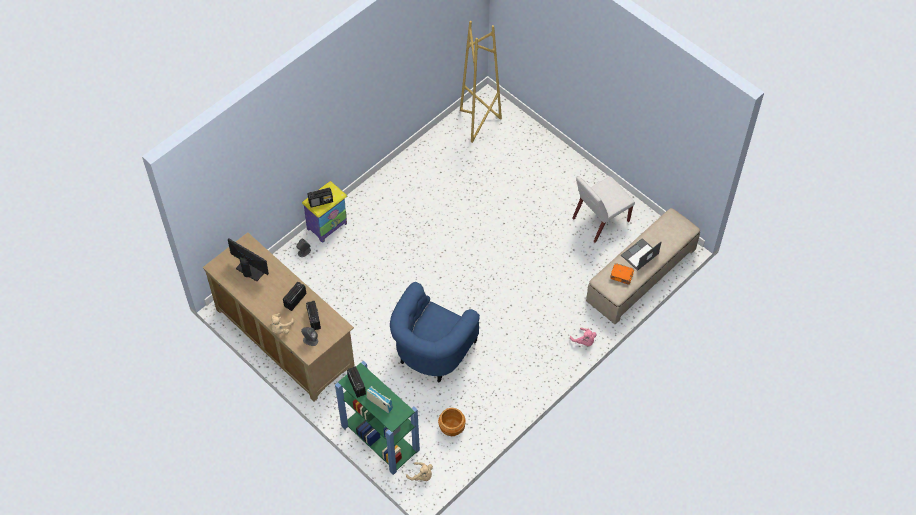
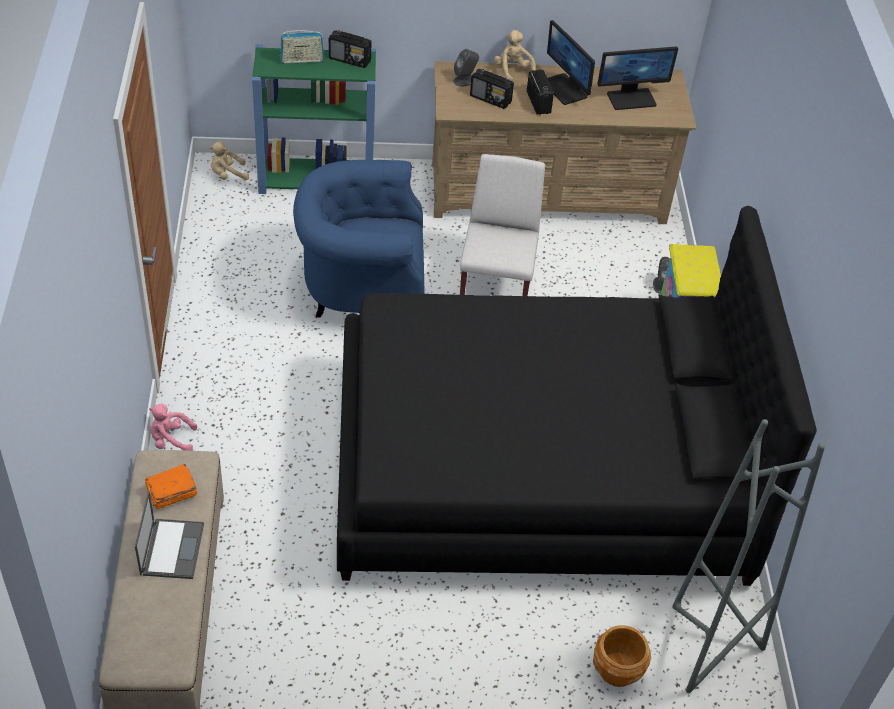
camera: 130 degrees right, 10 degrees down
radio [307,187,333,208] -> none
blue armchair [390,282,480,383] -> blue armchair turned 75 degrees counterclockwise [293,160,425,317]
brown planter [438,408,466,436] -> brown planter moved to [593,625,651,687]
yellow clothes rack [460,21,502,143] -> grey clothes rack [672,419,825,693]
white chair [573,176,635,243] -> white chair moved to [460,154,545,296]
none -> black bed [337,206,817,586]
none -> monitor [547,20,595,105]

